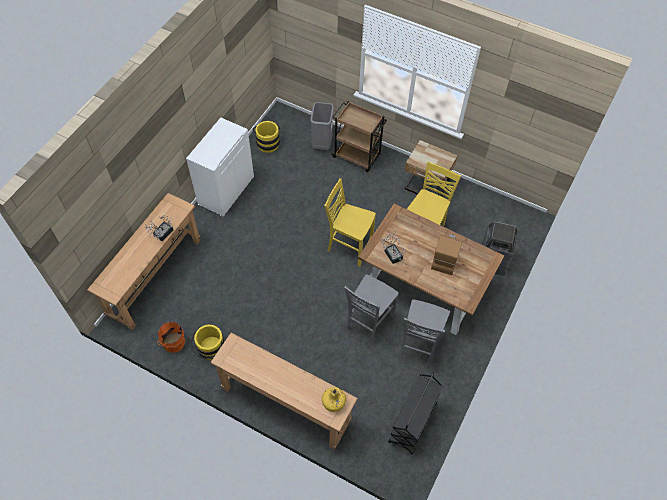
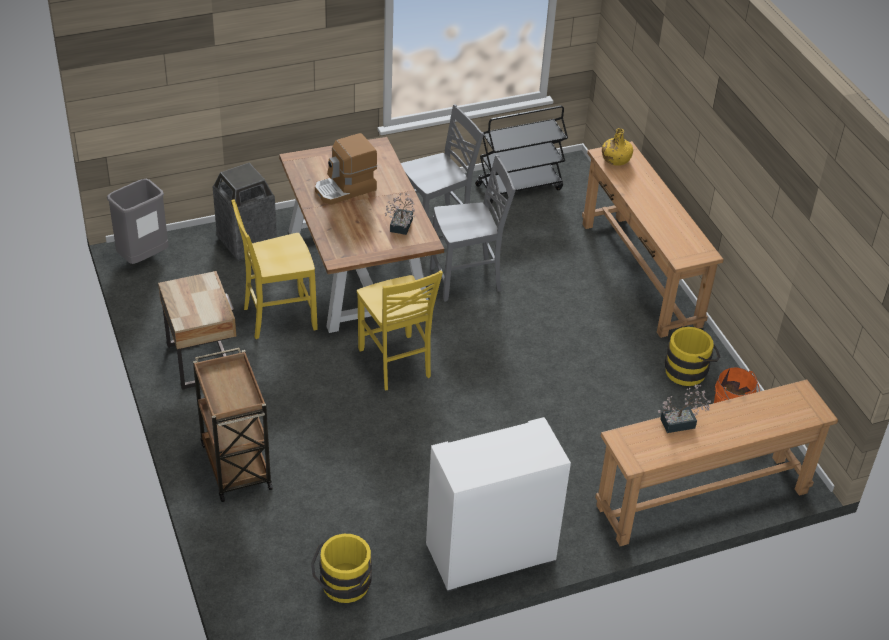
camera: 140 degrees left, 15 degrees down
grey trash can [310,102,334,150] -> grey trash can moved to [107,179,169,264]

